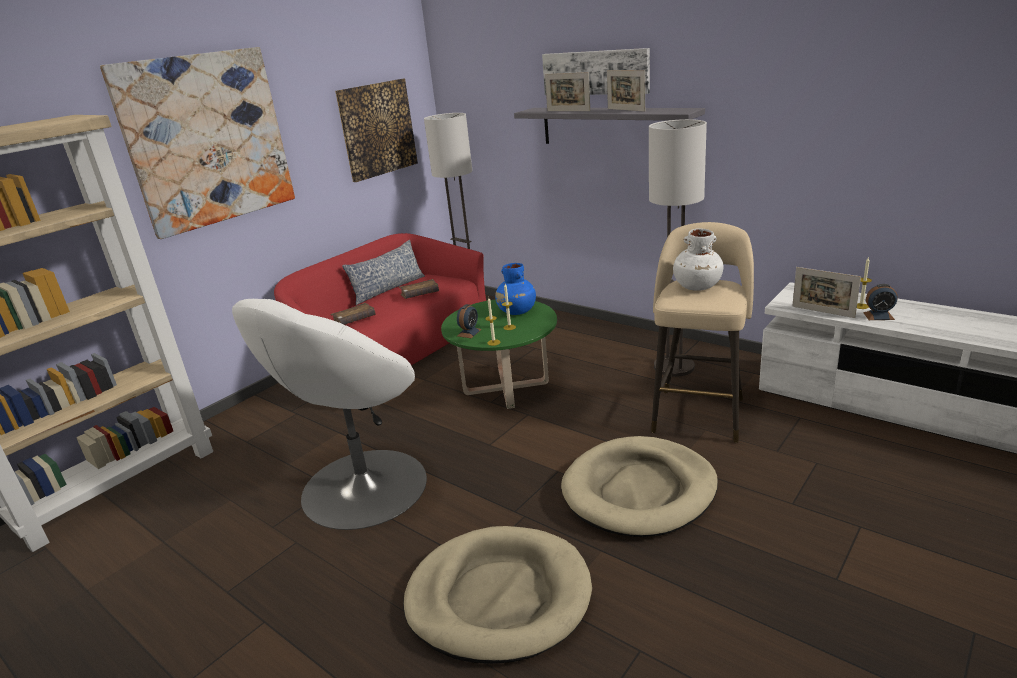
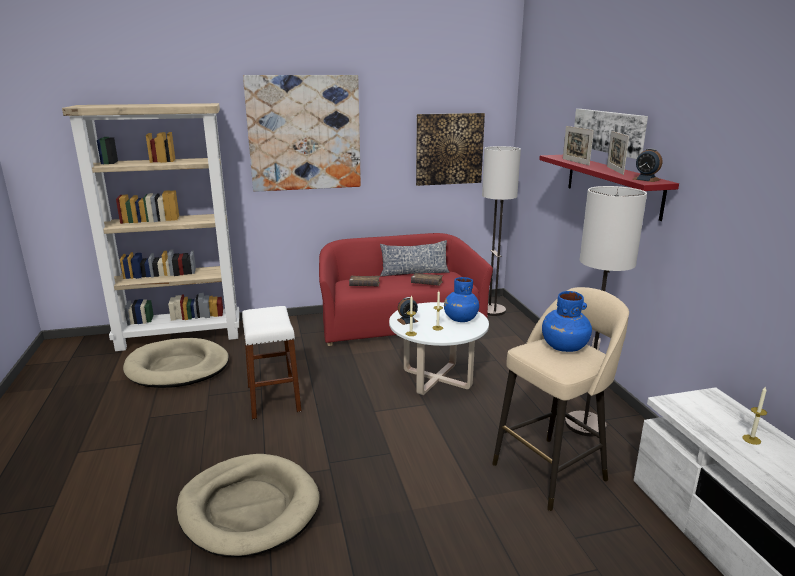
camera: 35 degrees right, 5 degrees down
white armchair [232,299,427,530] -> white stool [242,306,301,419]
green coffee table [441,299,557,409] -> white coffee table [389,302,489,395]
grey shelf [514,108,705,144] -> red shelf [539,155,679,221]
beige dog bed [561,436,718,537] -> beige dog bed moved to [123,338,229,388]
white vase [673,228,724,291] -> blue vase [542,291,592,352]
picture frame [792,267,861,318] -> none
alarm clock [863,284,898,320] -> alarm clock moved to [633,148,663,182]

